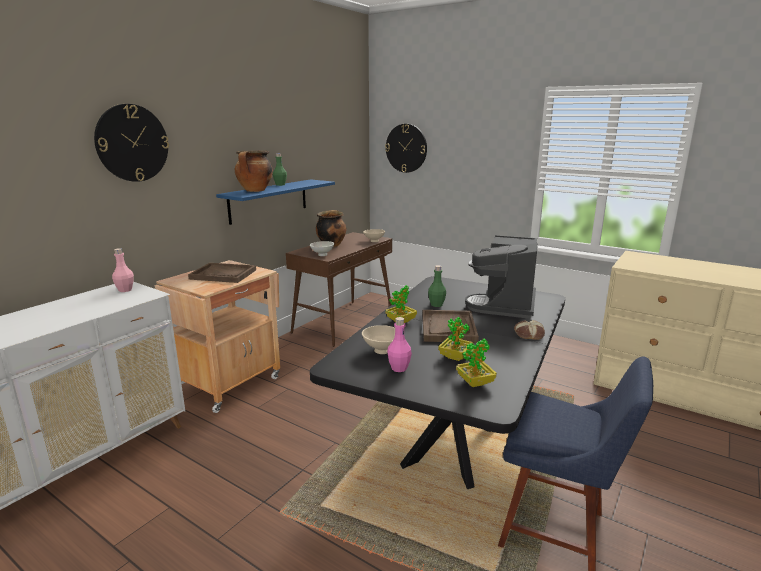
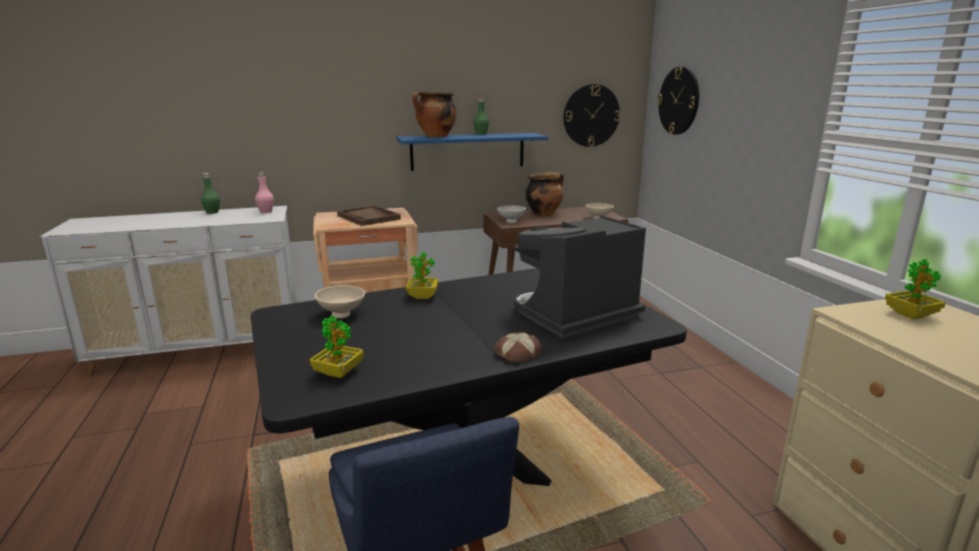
camera: 40 degrees right, 0 degrees up
wall clock [94,104,169,182] -> wall clock moved to [563,84,620,147]
pink bottle [387,317,412,372] -> none
brown tray [422,310,479,343] -> none
green bottle [428,265,446,307] -> green bottle moved to [201,173,220,214]
potted plant [438,317,474,361] -> potted plant moved to [885,259,946,319]

